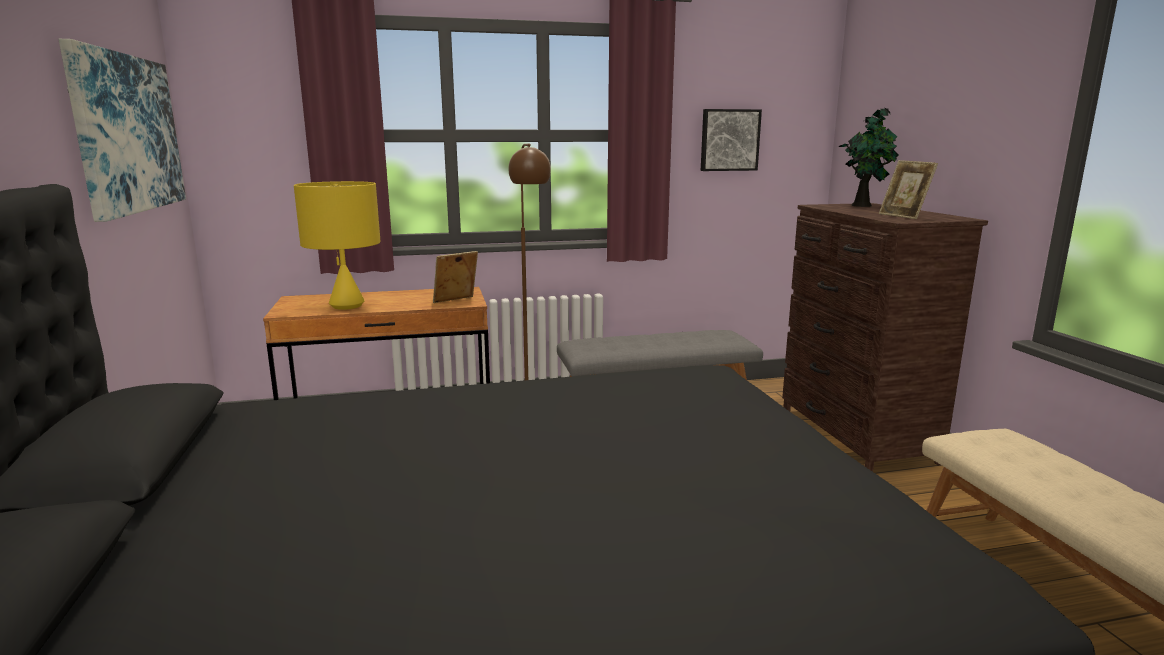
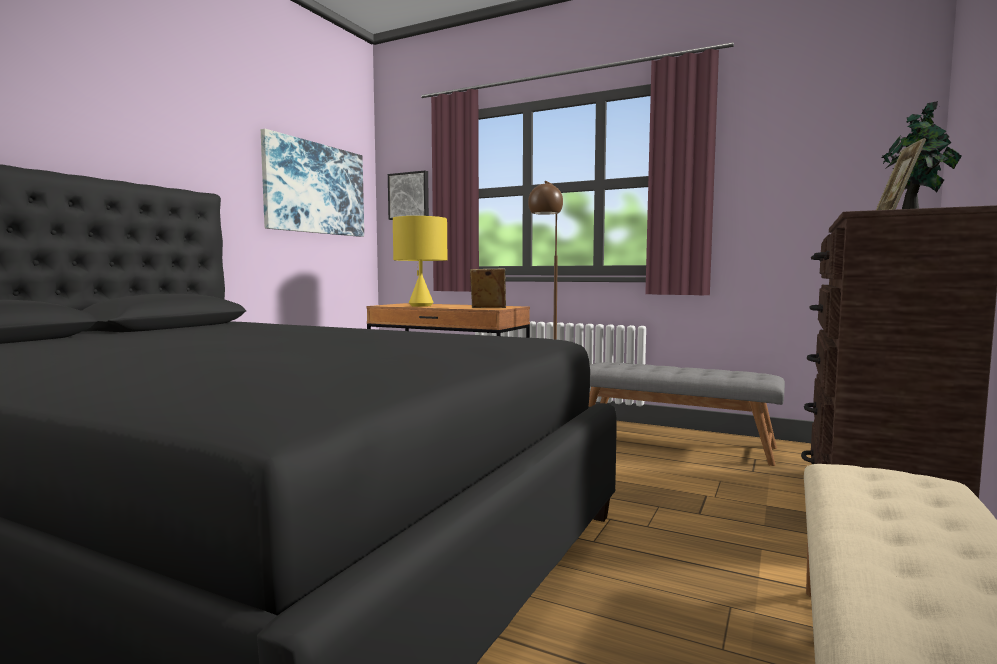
camera: 40 degrees right, 10 degrees down
picture [701,109,762,171] -> picture moved to [388,171,429,220]

